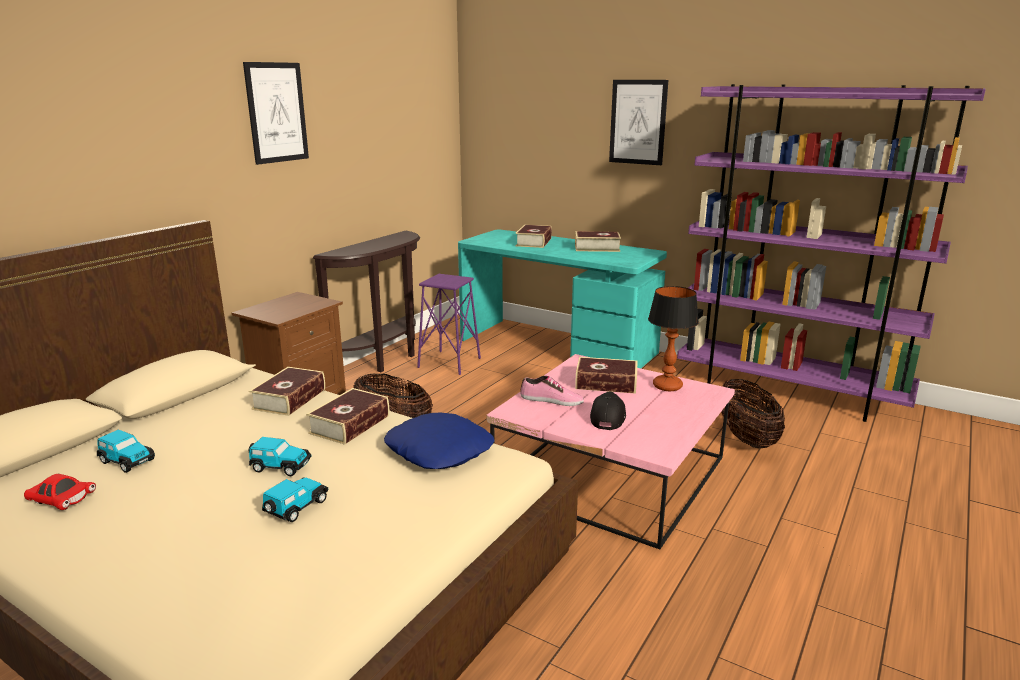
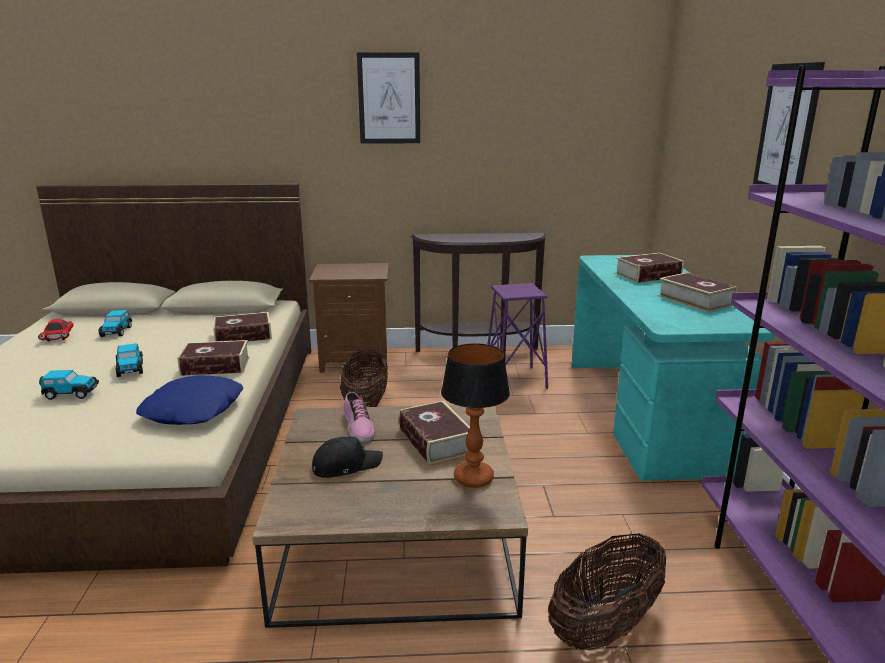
camera: 55 degrees right, 0 degrees up
pink coffee table [486,354,735,549] -> brown coffee table [252,405,528,628]

